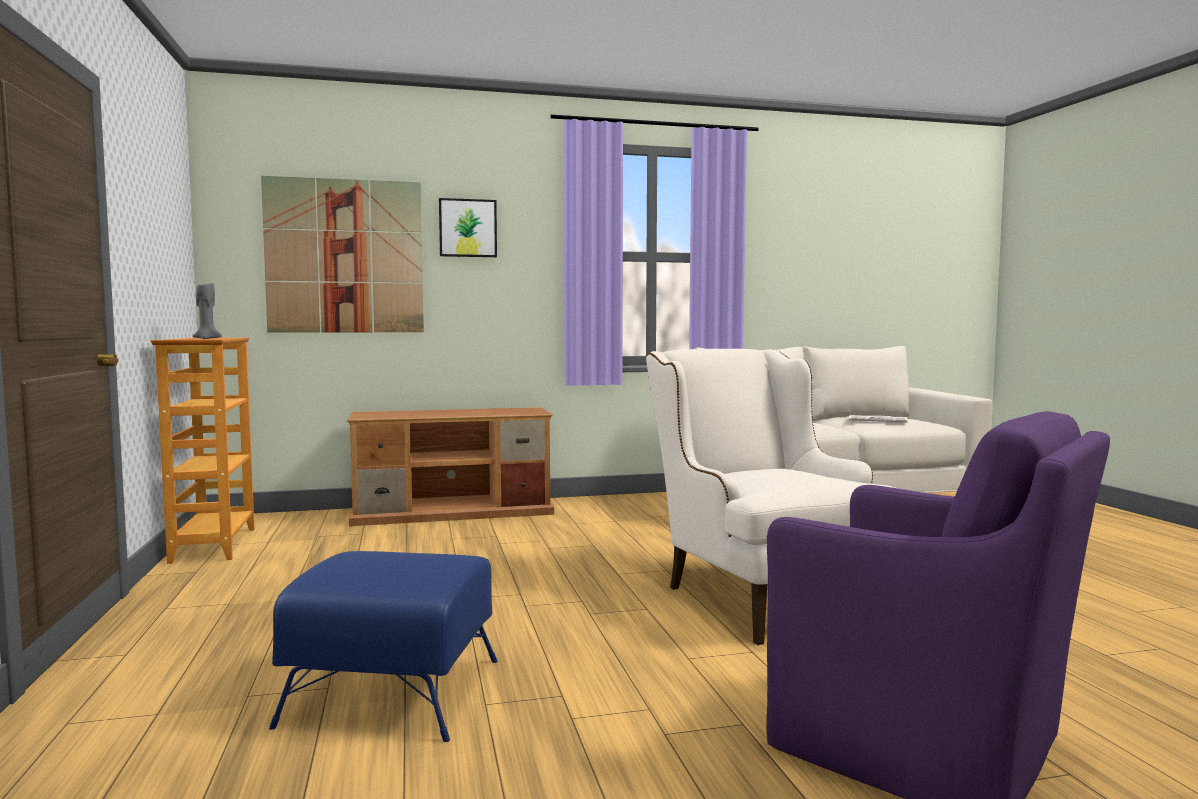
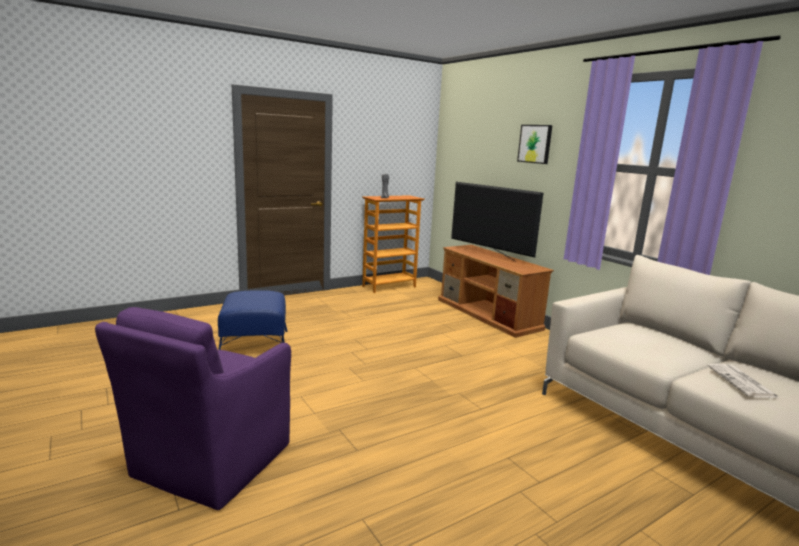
camera: 70 degrees right, 10 degrees up
picture [261,176,424,333] -> none
beige armchair [646,349,895,645] -> none
none -> television [451,182,543,261]

